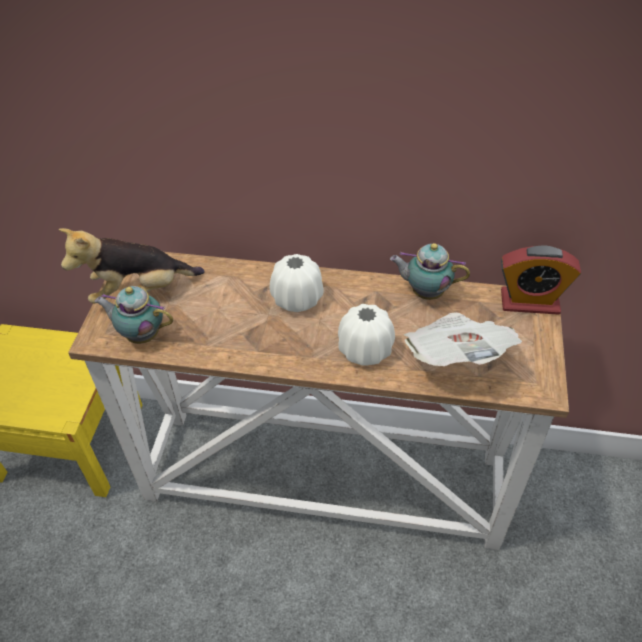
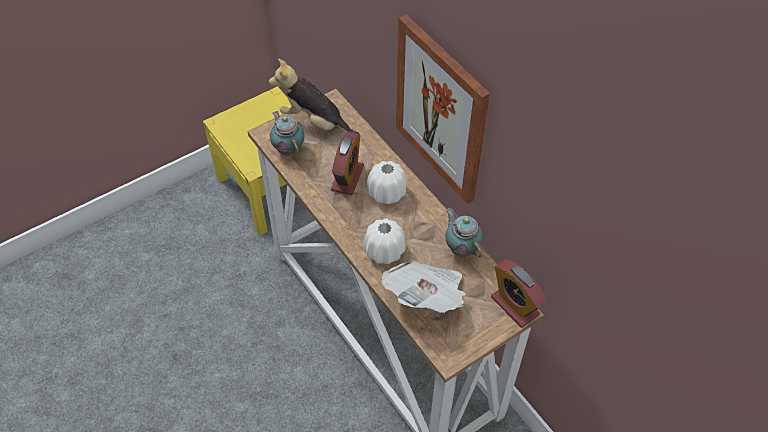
camera: 45 degrees right, 5 degrees up
none -> alarm clock [331,132,364,195]
none -> picture [396,15,490,204]

